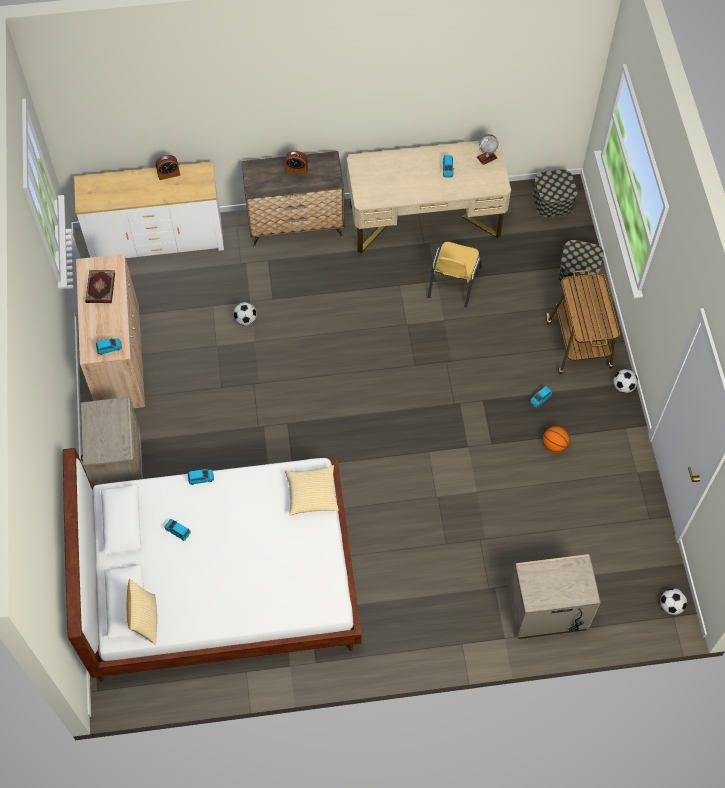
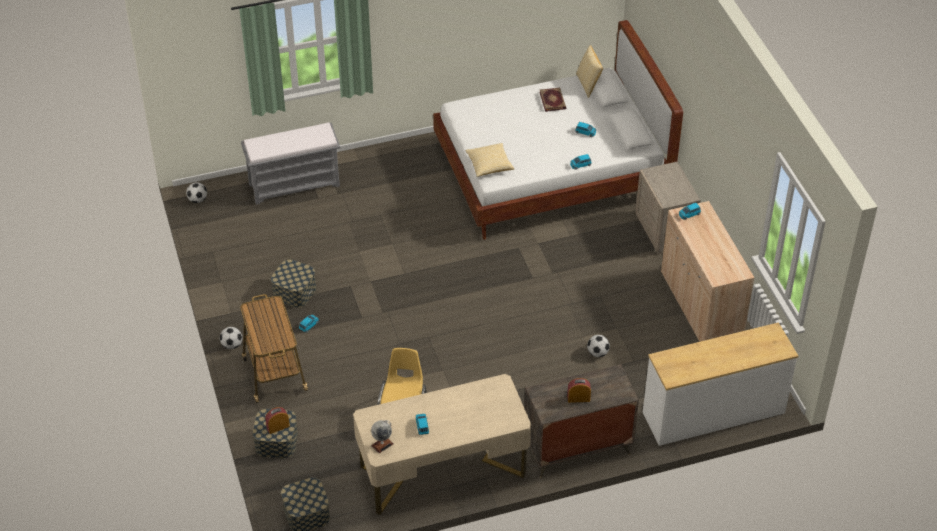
camera: 170 degrees right, 15 degrees down
book [85,270,115,303] -> book moved to [539,88,566,112]
alarm clock [156,155,180,180] -> alarm clock moved to [265,407,290,434]
beige nightstand [508,554,601,639] -> grey bench [241,122,340,205]
basketball [543,426,570,453] -> storage box [271,259,316,308]

